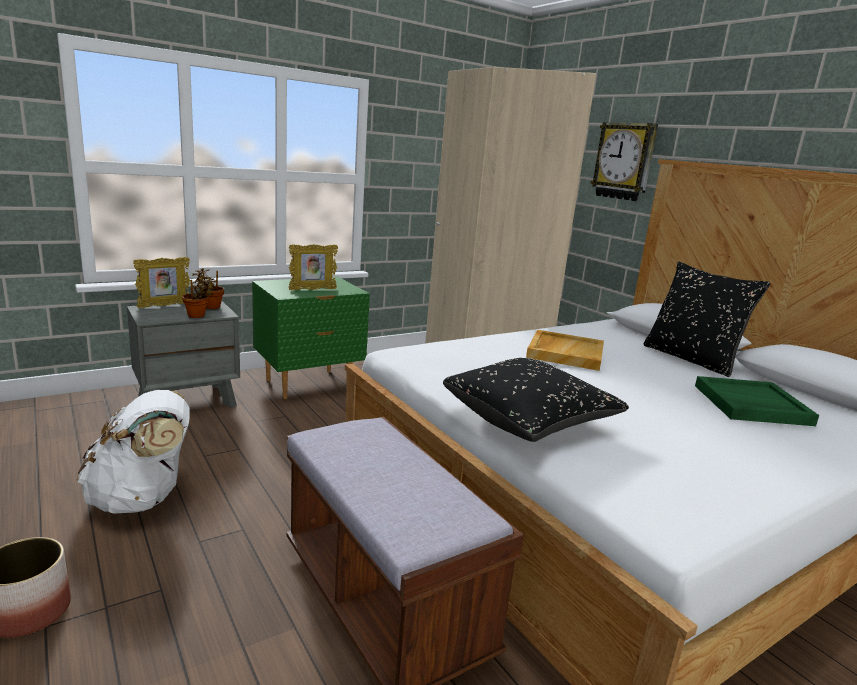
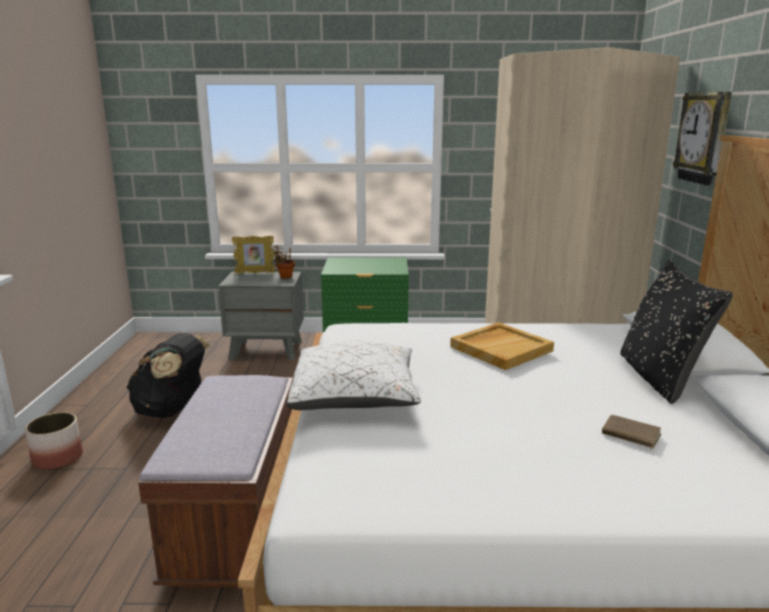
camera: 35 degrees right, 0 degrees up
white backpack [77,390,190,514] -> black backpack [127,333,210,418]
potted plant [182,272,215,318] -> none
picture frame [288,244,338,290] -> none
black pillow [443,358,629,442] -> white pillow [286,340,421,410]
green tray [695,376,819,426] -> brown book [602,415,661,450]

